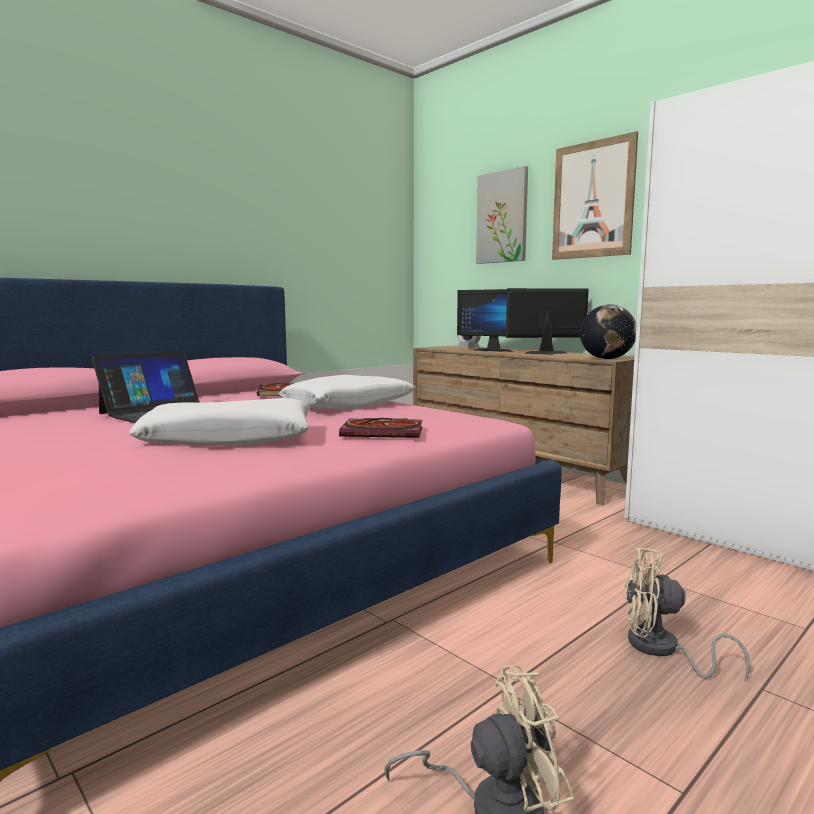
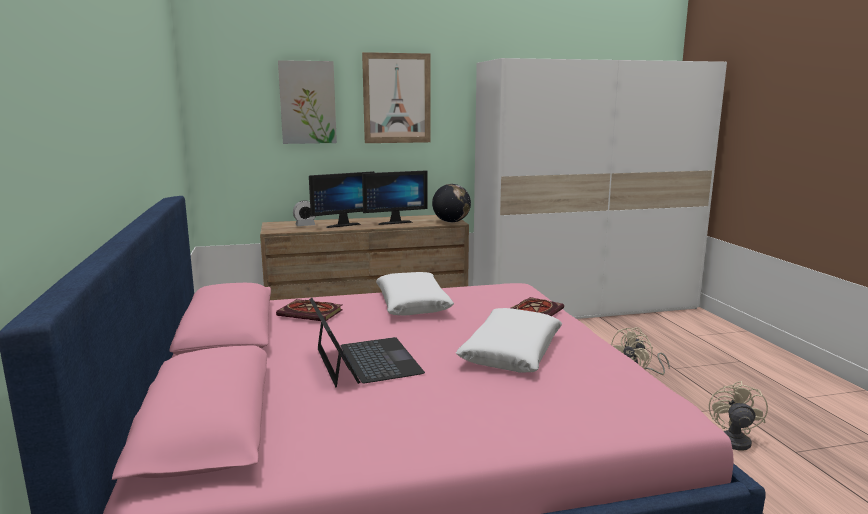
camera: 60 degrees left, 5 degrees up
monitor [506,288,589,355] -> monitor turned 135 degrees counterclockwise [362,170,428,225]

